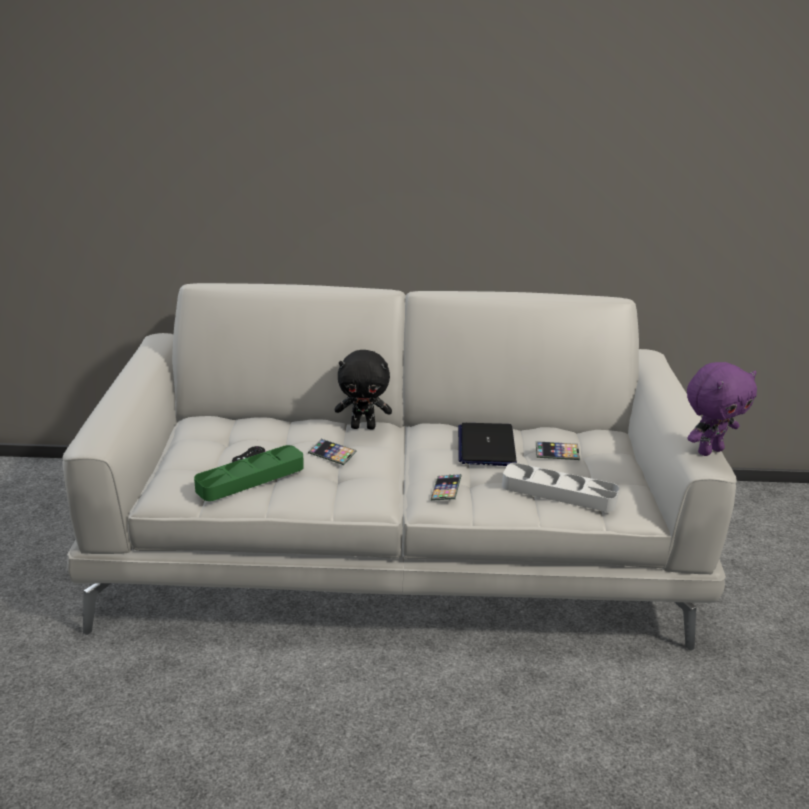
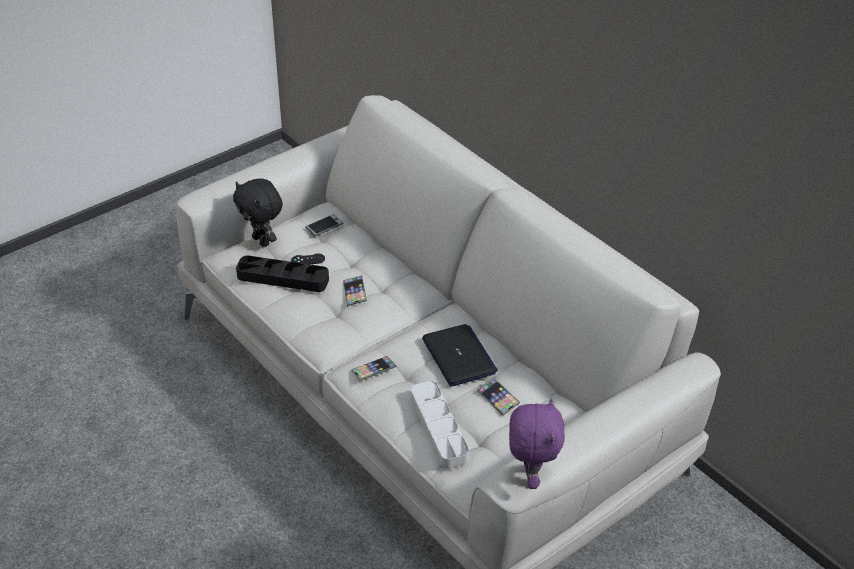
camera: 50 degrees right, 15 degrees up
green tray [194,445,304,501] -> black tray [236,255,329,292]
black plush toy [335,350,392,430] -> black plush toy moved to [233,178,283,247]
laptop [458,423,517,466] -> laptop turned 105 degrees clockwise [422,324,498,386]
purple plush toy [687,362,757,456] -> purple plush toy turned 105 degrees counterclockwise [509,398,565,489]
none -> phone [305,214,344,236]

